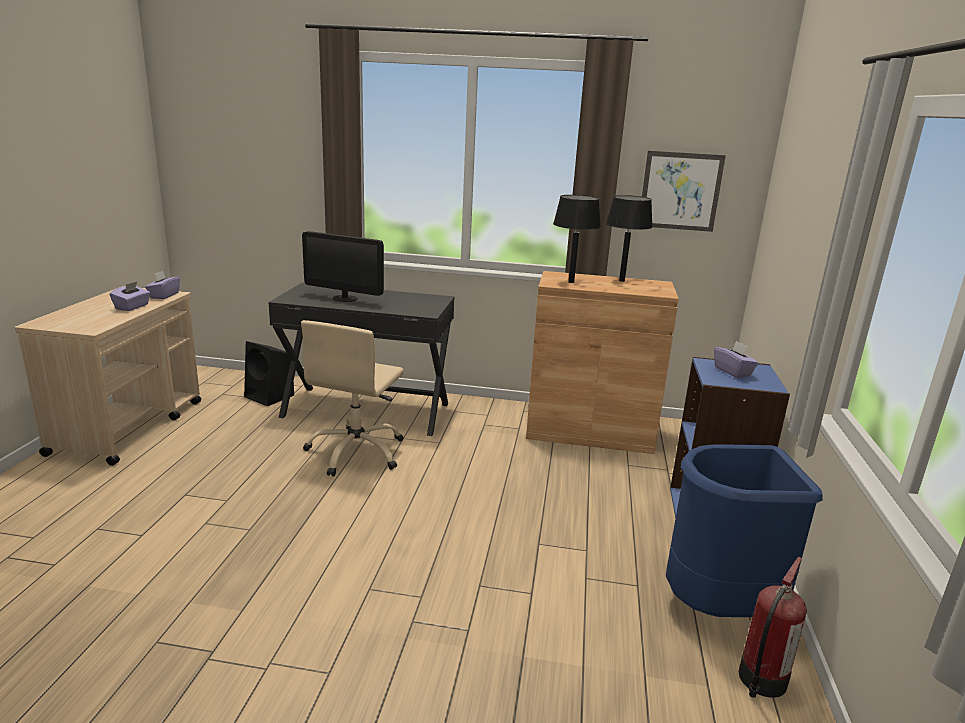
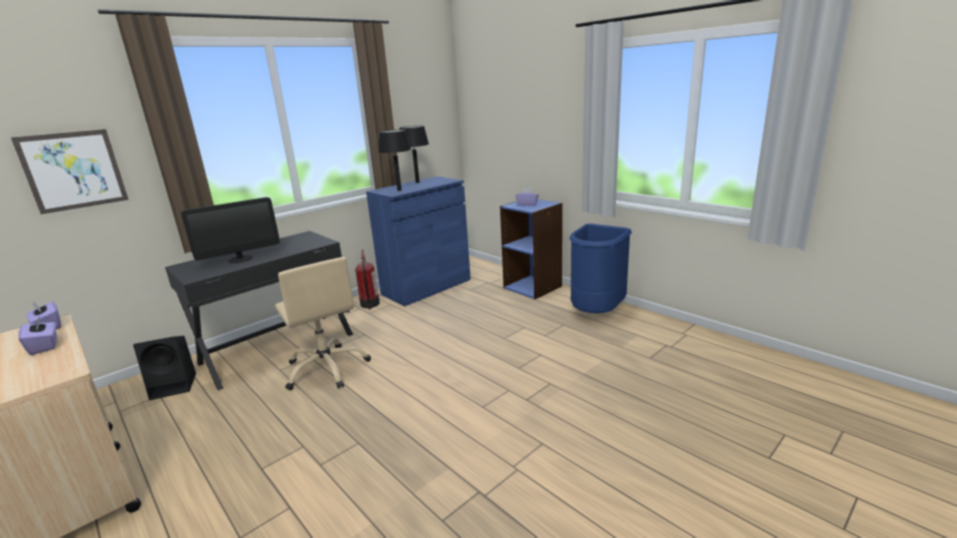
camera: 50 degrees left, 0 degrees up
brown cabinet [526,271,679,454] -> blue cabinet [366,176,471,306]
picture [642,151,726,232] -> picture moved to [11,129,129,214]
fire extinguisher [739,557,807,698] -> fire extinguisher moved to [355,249,380,309]

